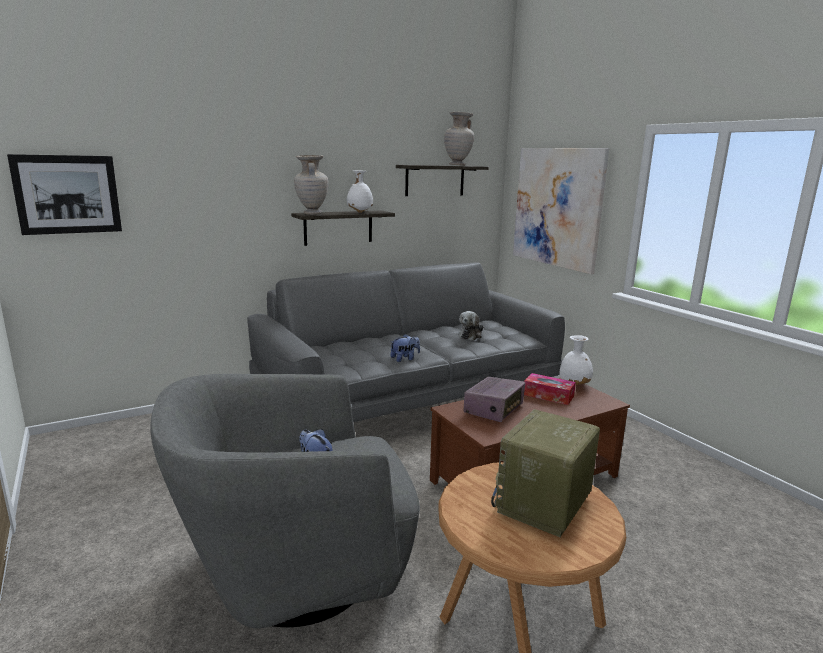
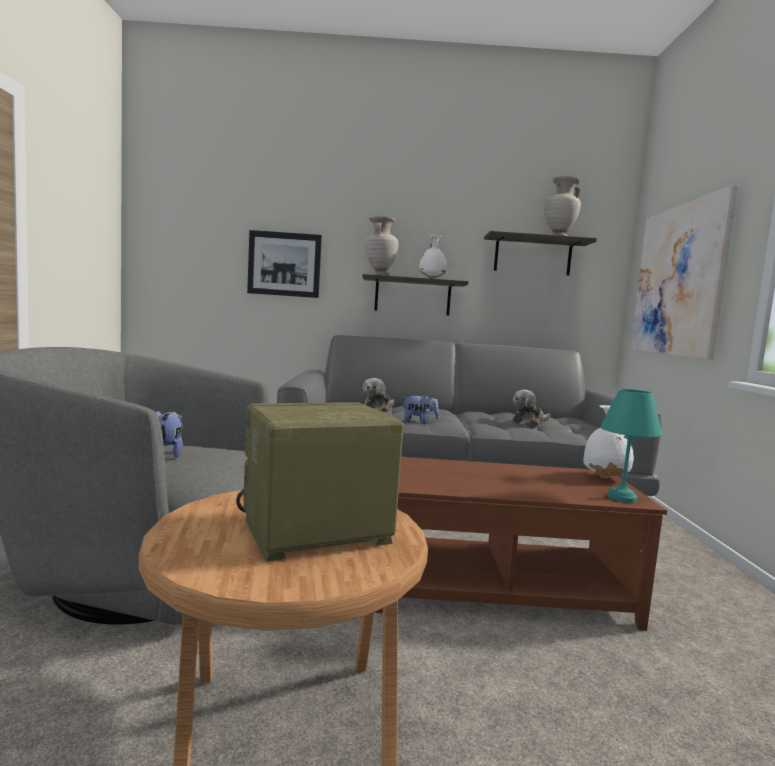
camera: 30 degrees right, 10 degrees down
picture [7,154,122,235] -> picture moved to [247,230,322,298]
radio [463,377,525,422] -> none
tissue box [524,373,576,405] -> none
none -> plush toy [362,378,394,412]
none -> turquoise table lamp [600,389,662,503]

